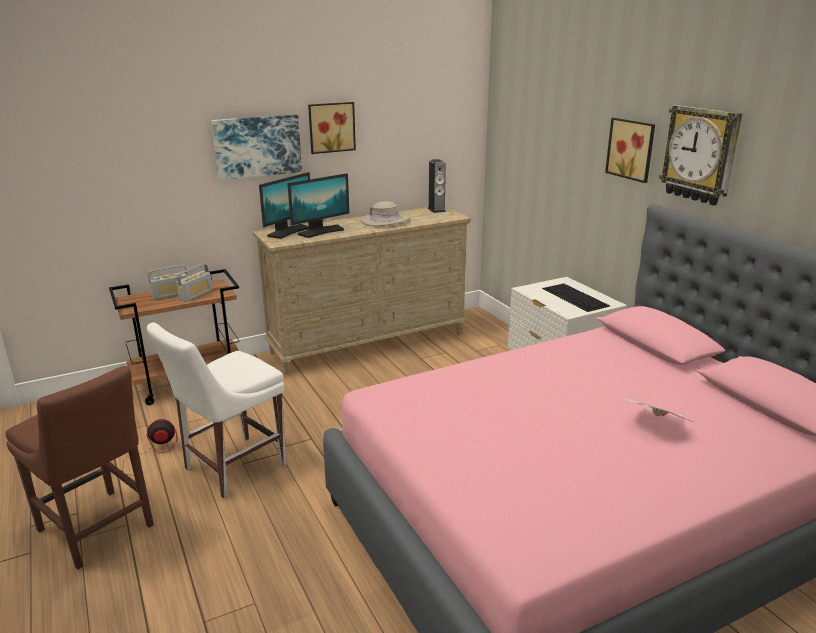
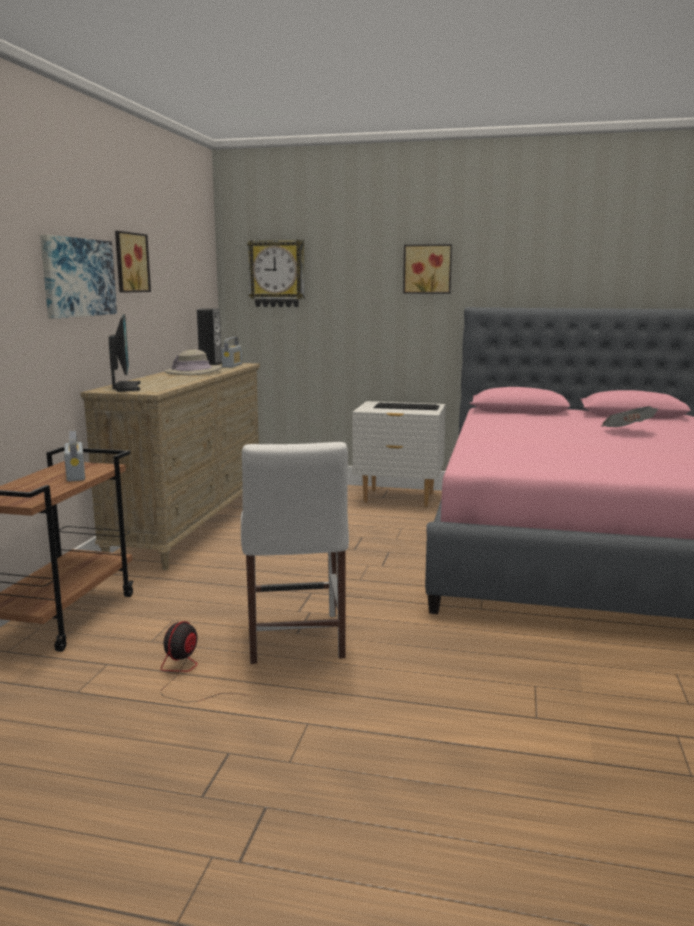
camera: 50 degrees left, 10 degrees down
brown chair [6,366,154,570] -> none
radio [148,265,188,300] -> radio moved to [221,337,242,368]
monitor [287,173,350,238] -> none
wall clock [659,105,742,206] -> wall clock moved to [247,240,305,307]

